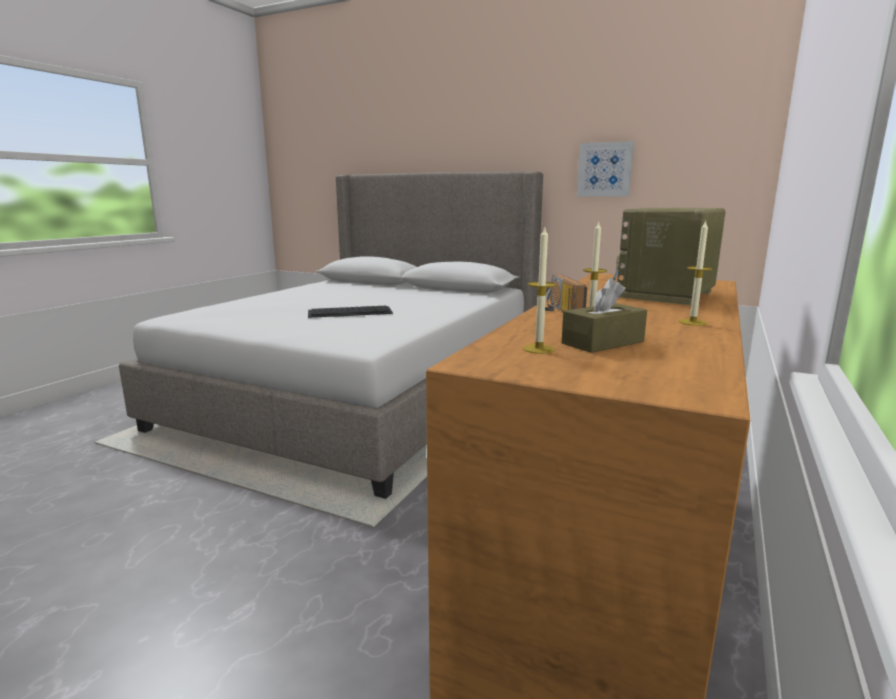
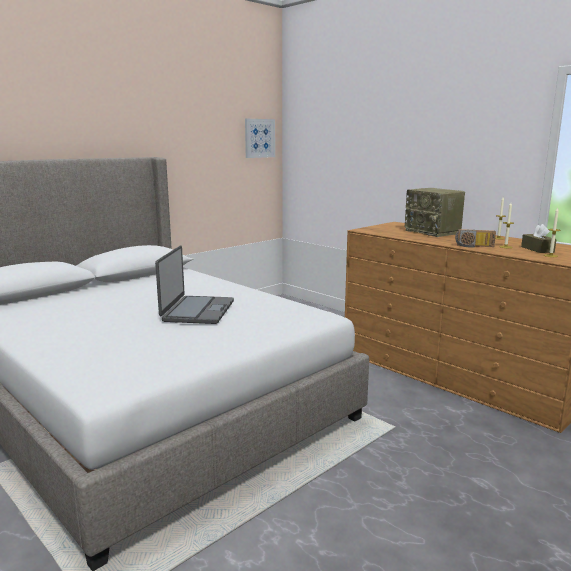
camera: 70 degrees left, 0 degrees up
keyboard [308,306,393,318] -> laptop [155,245,234,324]
picture [577,141,634,196] -> picture moved to [245,119,275,158]

